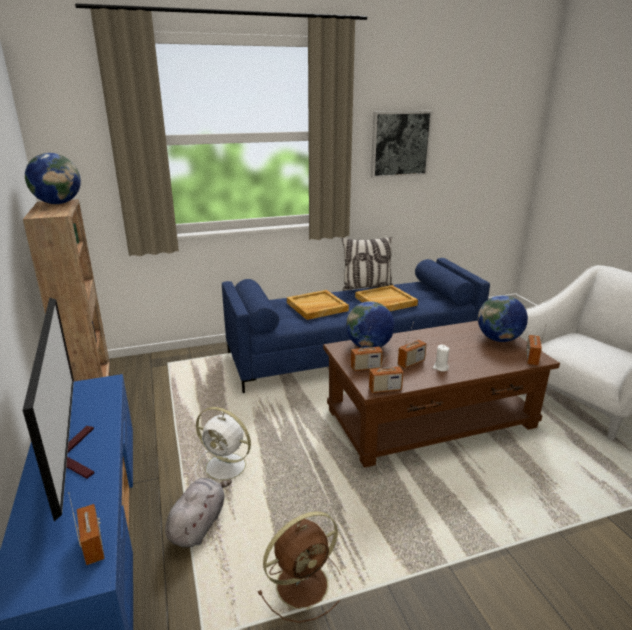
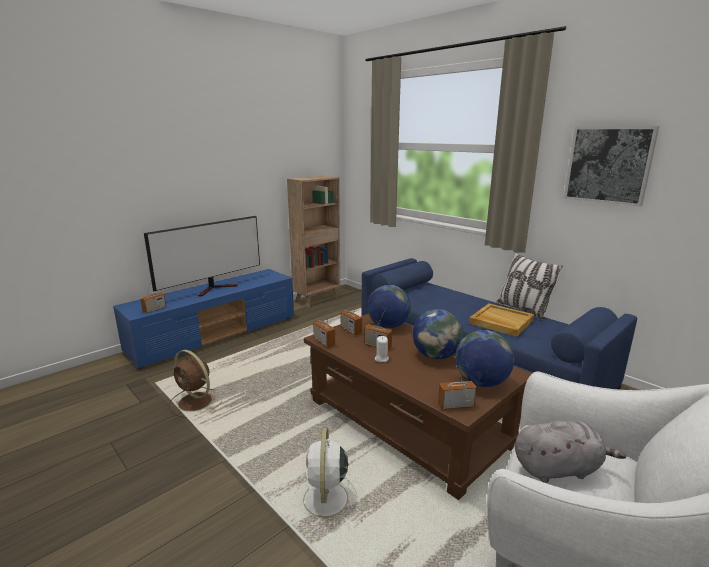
camera: 65 degrees right, 5 degrees down
globe [25,153,81,204] -> globe moved to [412,309,463,359]
grey plush toy [165,478,232,548] -> grey plush toy moved to [515,420,626,483]
white fan [194,407,258,480] -> white fan moved to [294,427,359,528]
beige tray [287,290,349,320] -> none

